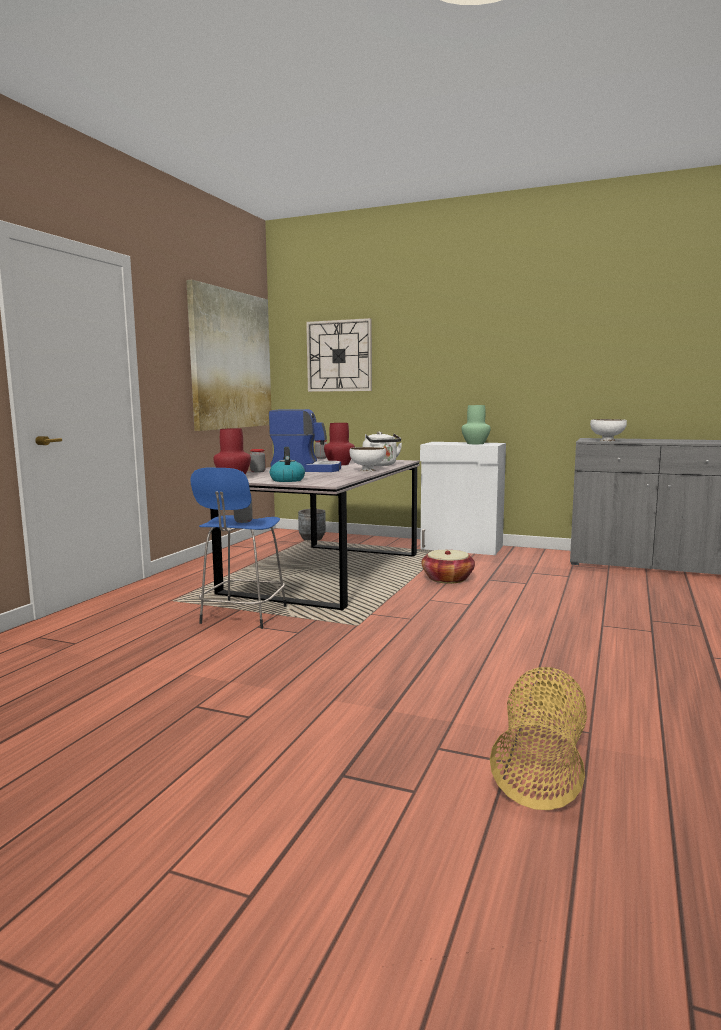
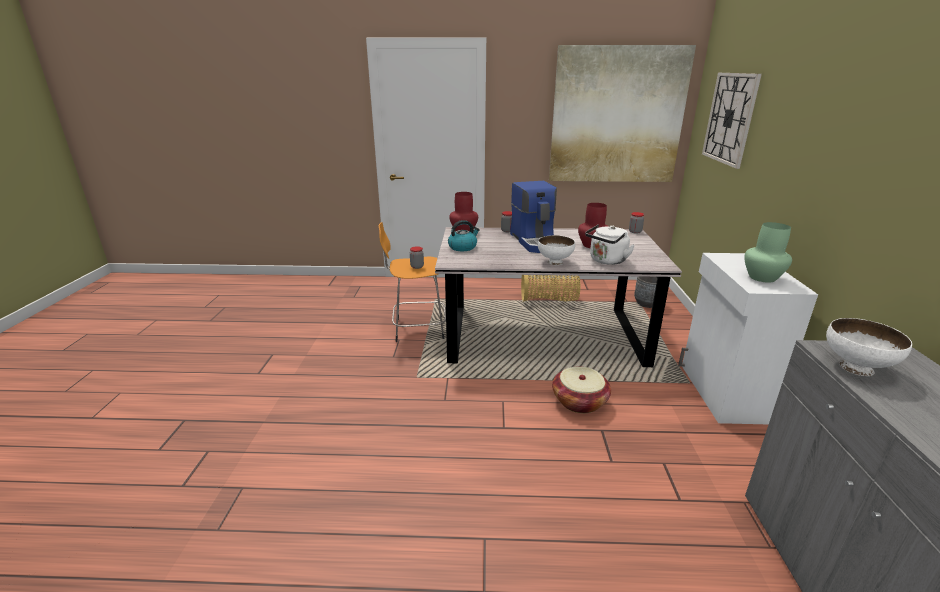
camera: 70 degrees right, 15 degrees up
blue stool [190,468,287,629] -> orange stool [379,222,446,342]
basket [490,667,587,810] -> basket moved to [521,275,580,302]

